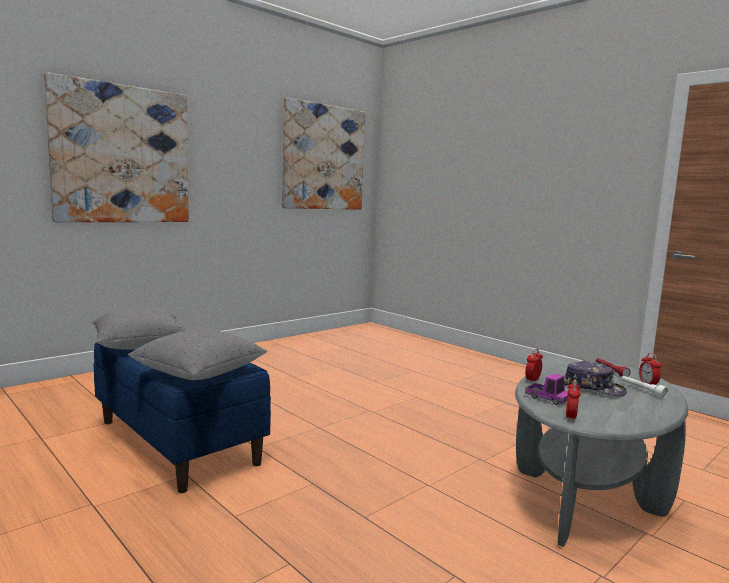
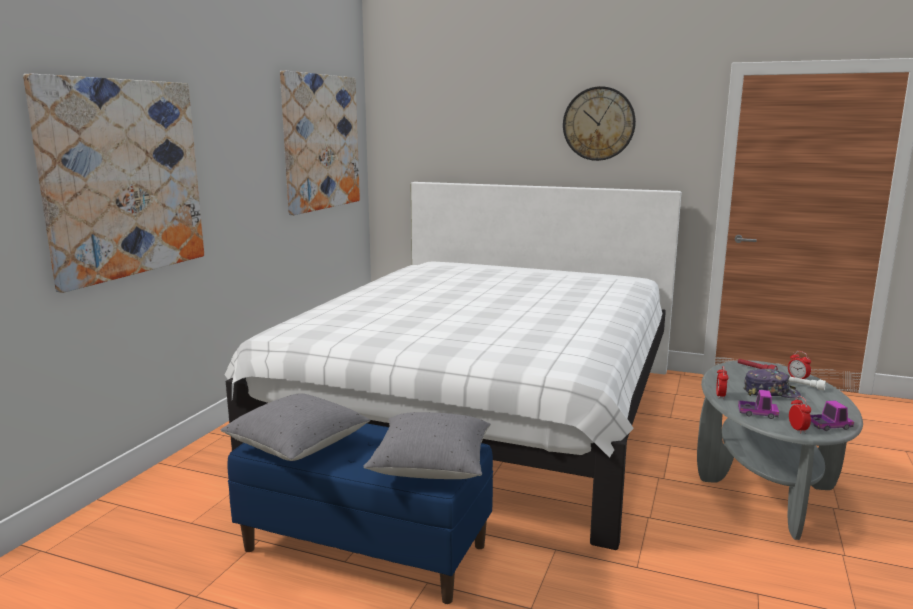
camera: 25 degrees left, 5 degrees up
none -> white bed [225,182,682,550]
none -> wall clock [563,86,636,161]
none -> toy truck [810,401,854,431]

